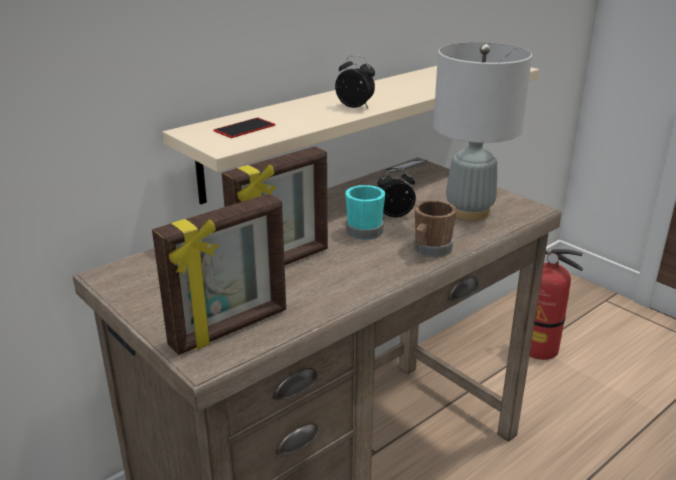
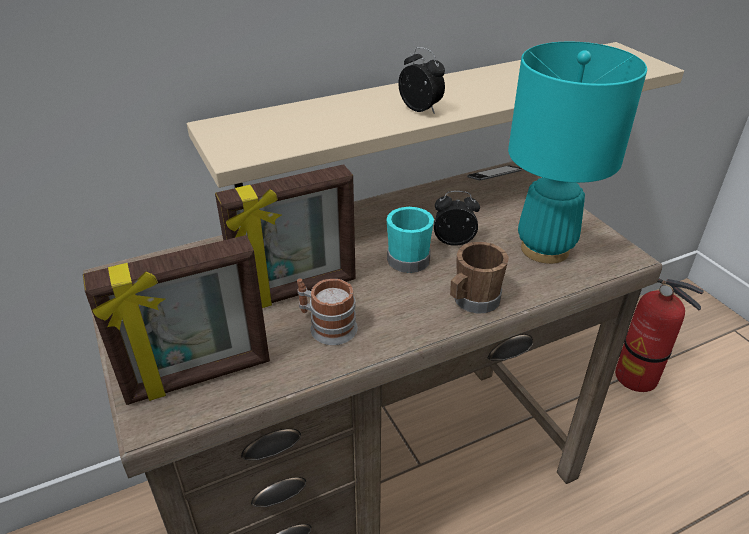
camera: 15 degrees right, 10 degrees up
phone [213,118,275,138] -> none
grey table lamp [433,42,532,220] -> turquoise table lamp [508,42,647,264]
none -> mug [297,278,358,345]

